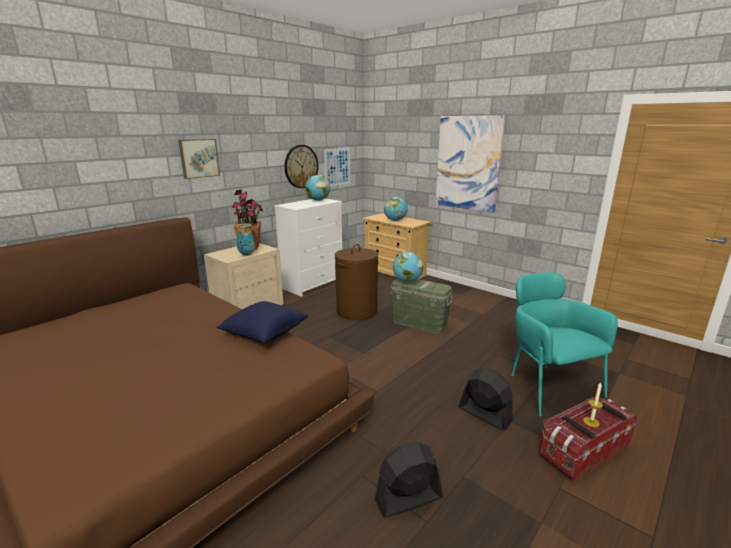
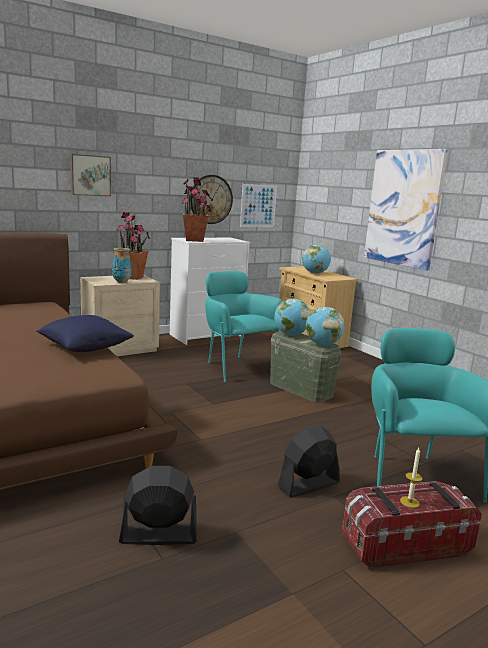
camera: 15 degrees right, 5 degrees down
globe [305,175,330,201] -> globe moved to [306,307,345,346]
brown laundry basket [335,244,378,320] -> turquoise armchair [205,271,282,382]
black fan [459,368,513,430] -> black fan turned 90 degrees counterclockwise [278,425,340,497]
none -> potted plant [181,177,211,242]

